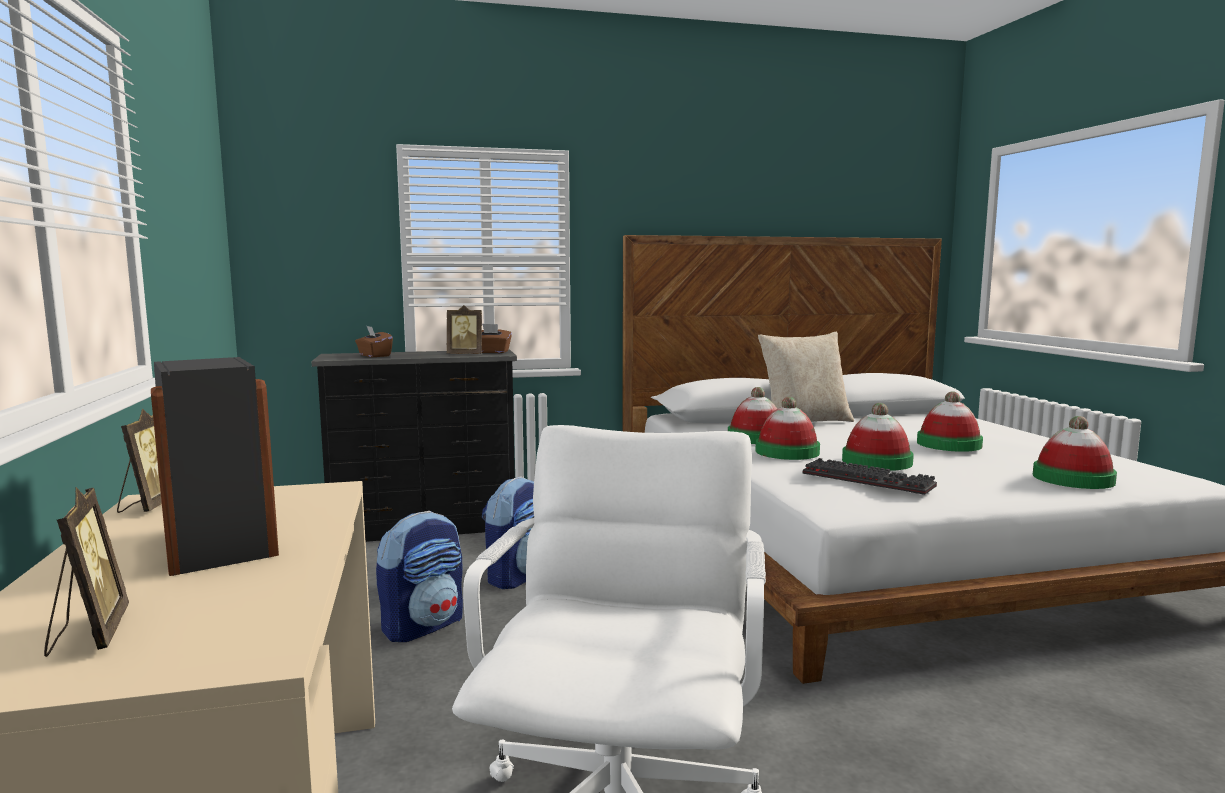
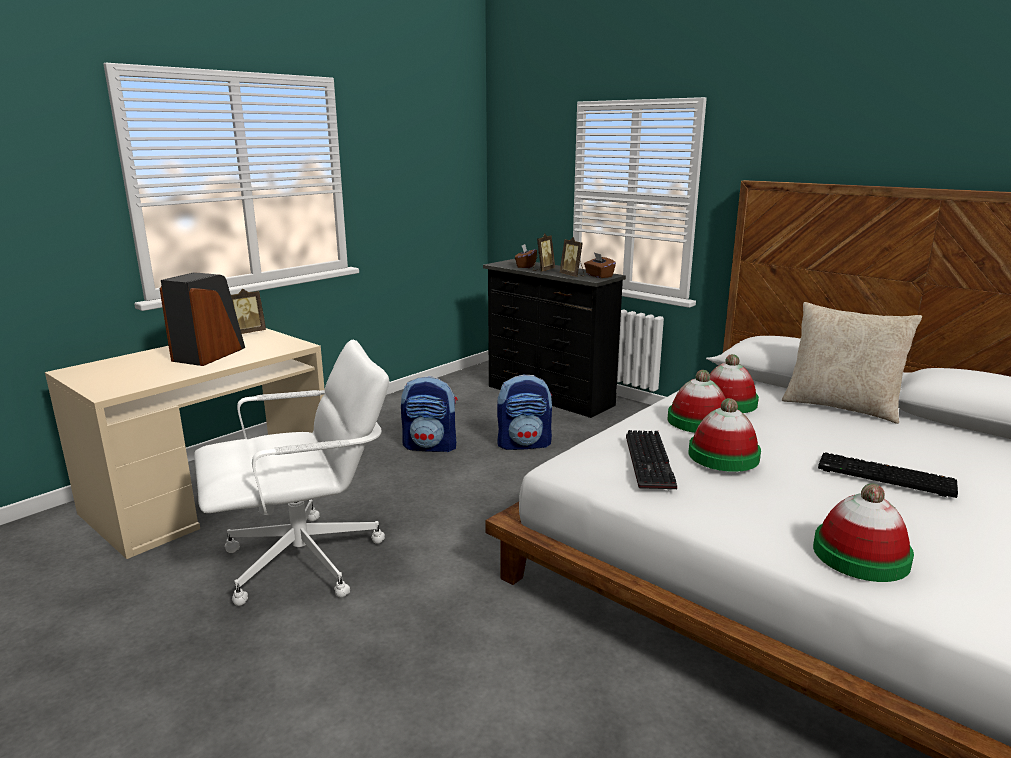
camera: 55 degrees right, 10 degrees up
picture frame [44,487,129,657] -> picture frame moved to [533,233,555,271]
hat [917,391,983,452] -> keyboard [818,452,958,498]

